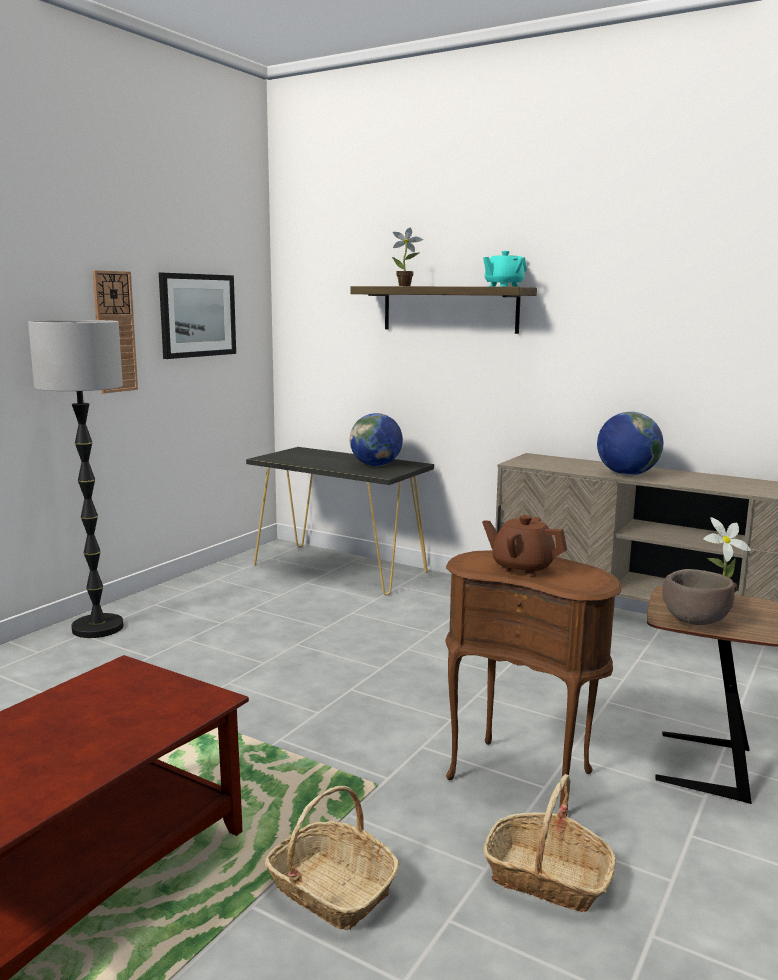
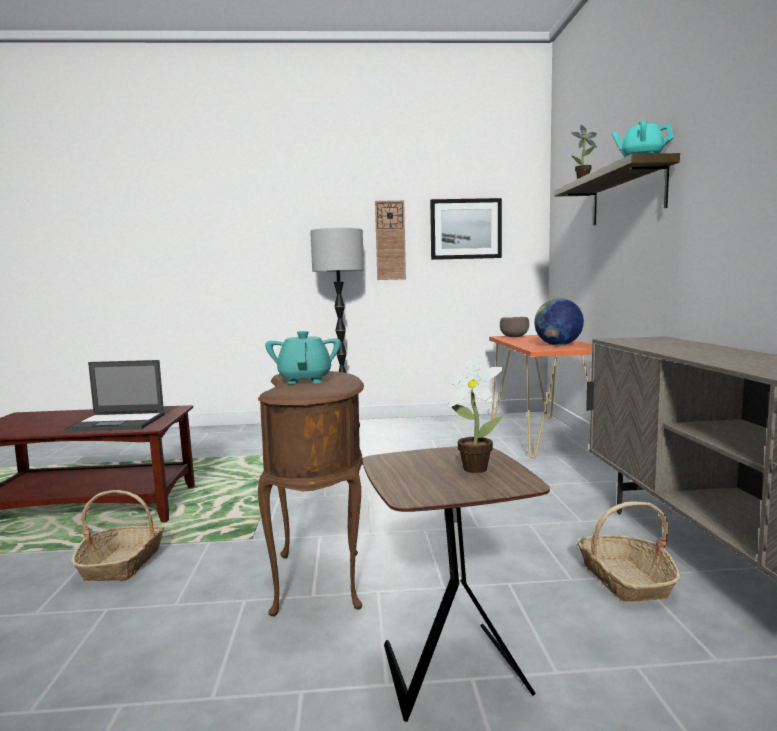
camera: 55 degrees right, 5 degrees down
black console table [246,447,434,595] -> orange console table [489,335,592,458]
brown teapot [482,515,567,577] -> turquoise teapot [265,331,341,384]
basket [483,774,615,912] -> basket moved to [577,501,681,602]
globe [597,412,663,475] -> none
brown bowl [662,569,735,625] -> brown bowl moved to [500,317,529,337]
none -> laptop [64,360,165,432]

